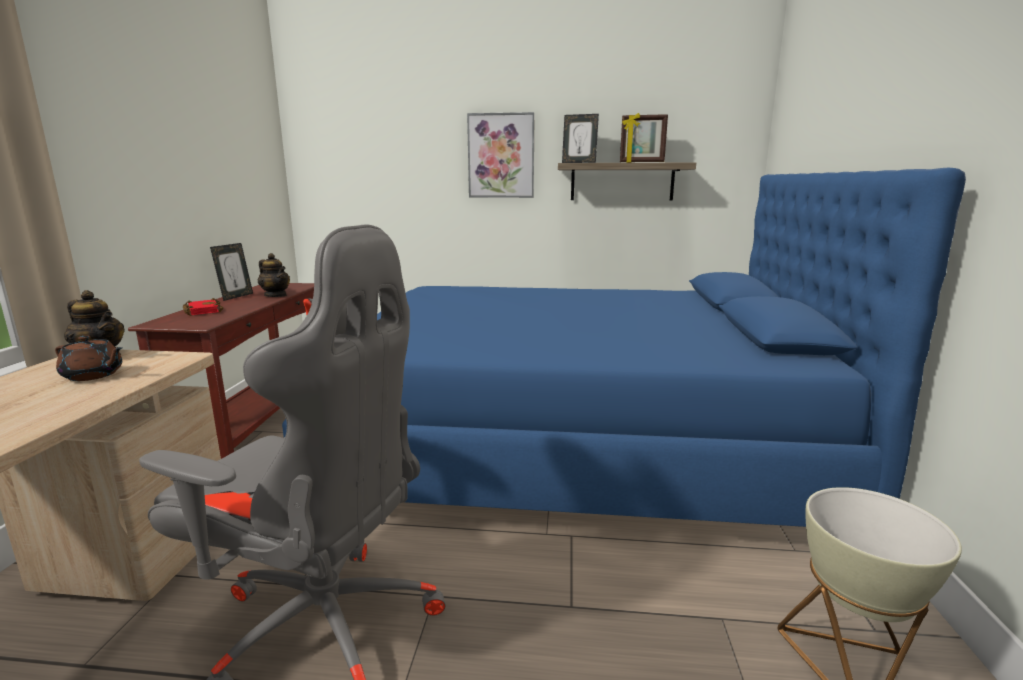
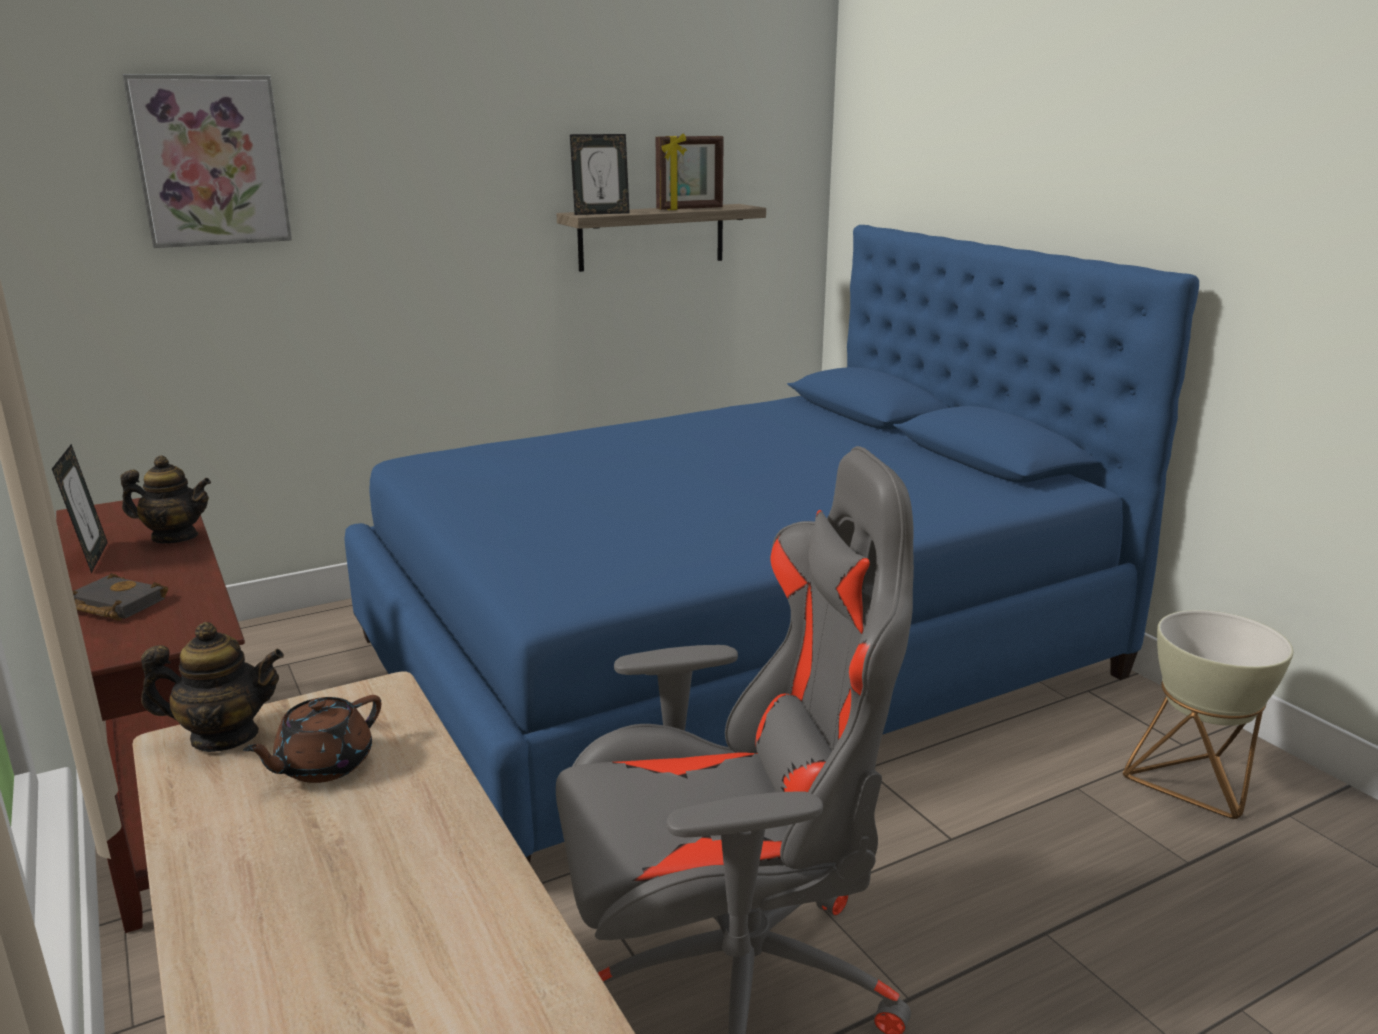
camera: 35 degrees left, 5 degrees up
brown teapot [55,335,123,381] -> brown teapot turned 150 degrees clockwise [243,695,381,783]
red book [183,298,223,316] -> black book [73,573,168,621]
picture [467,112,535,198] -> picture moved to [122,74,292,248]

